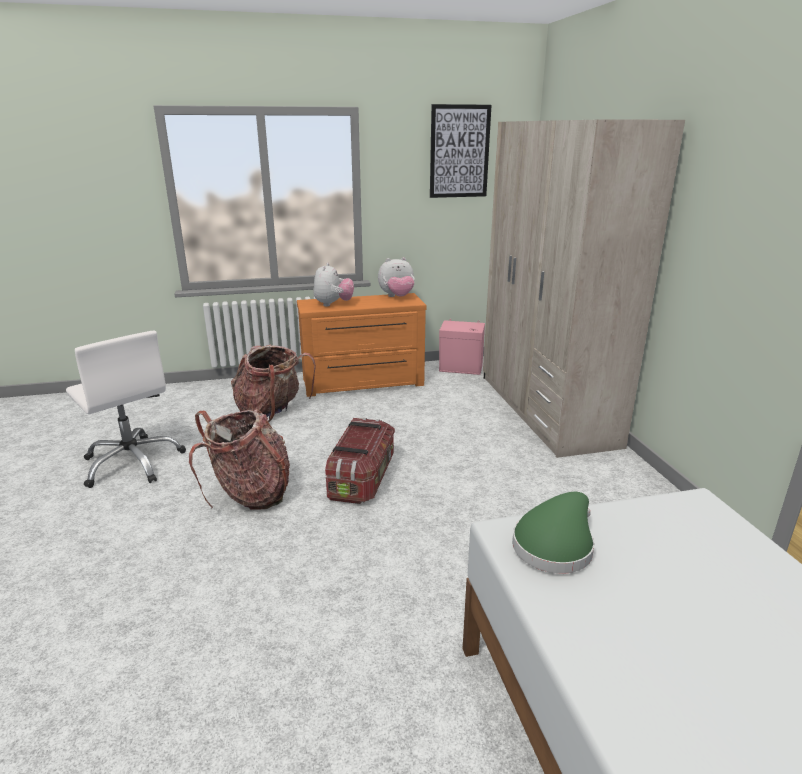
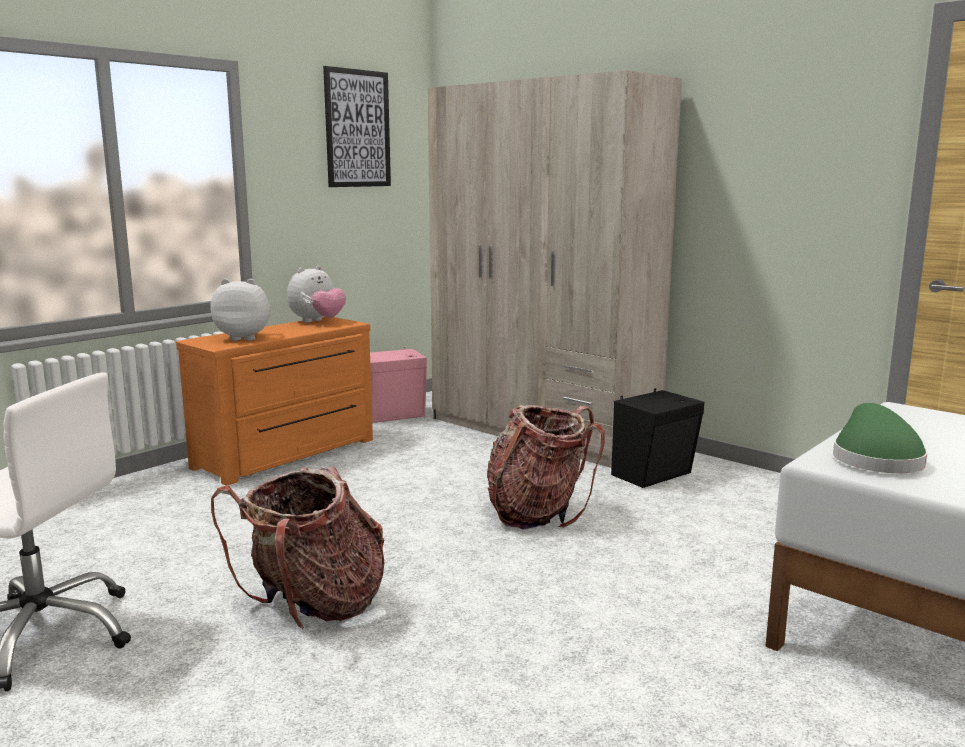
camera: 35 degrees left, 10 degrees down
backpack [231,344,316,422] -> backpack moved to [487,405,605,529]
plush toy [313,263,354,307] -> plush toy turned 60 degrees counterclockwise [211,279,271,341]
storage box [325,418,395,504] -> none
none -> black speaker [611,388,704,488]

